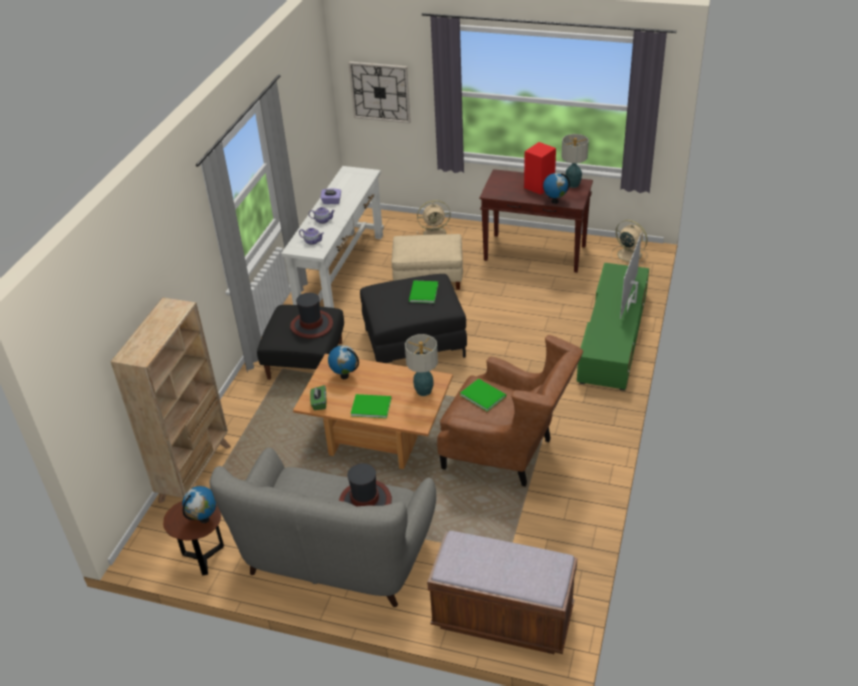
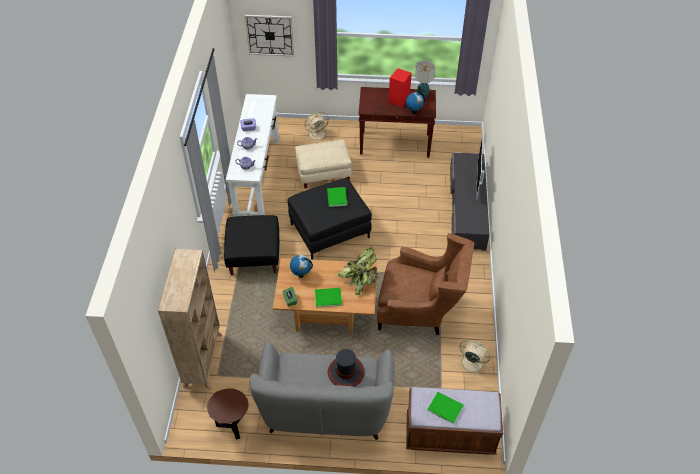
camera: 15 degrees left, 10 degrees up
globe [182,486,217,523] -> none
hat [290,293,333,339] -> none
table lamp [405,334,438,396] -> potted plant [338,247,379,295]
green book [460,379,506,412] -> green book moved to [427,392,464,424]
green tv stand [577,263,649,391] -> grey tv stand [450,153,490,251]
beige fan [611,220,648,264] -> beige fan moved to [456,340,491,375]

